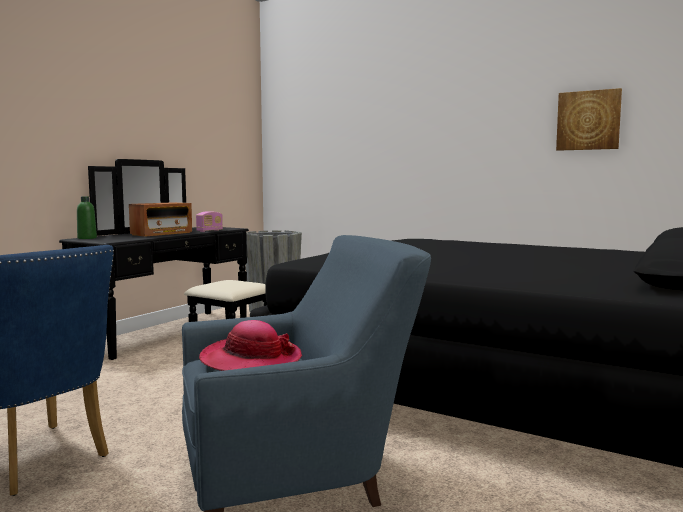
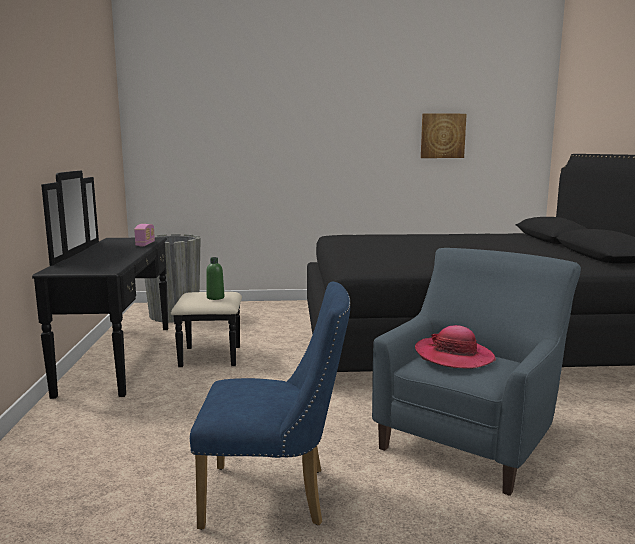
camera: 35 degrees left, 5 degrees up
green bottle [77,196,97,239] -> green bottle moved to [206,257,224,300]
radio [129,202,192,237] -> none

